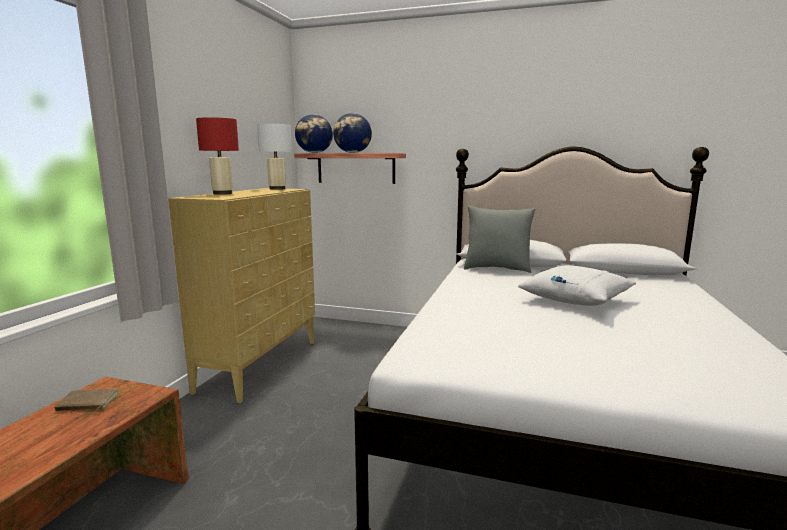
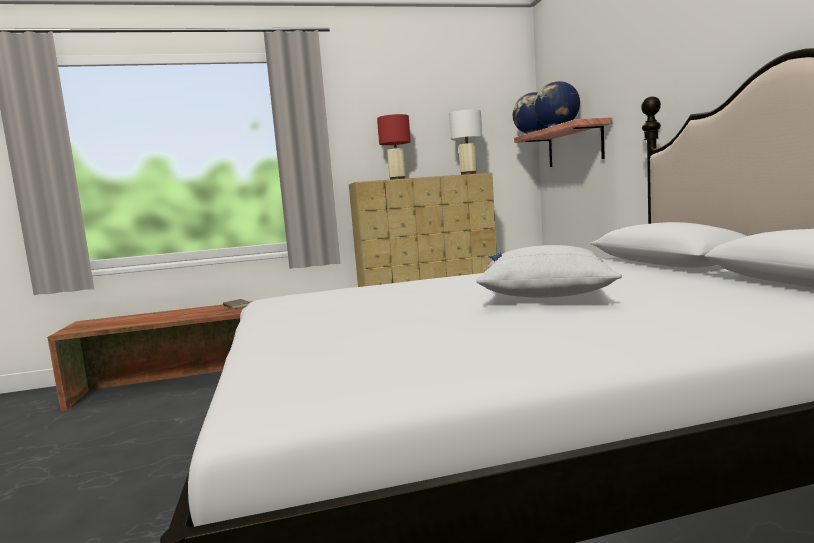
camera: 60 degrees right, 5 degrees down
grey pillow [464,206,536,273] -> none

